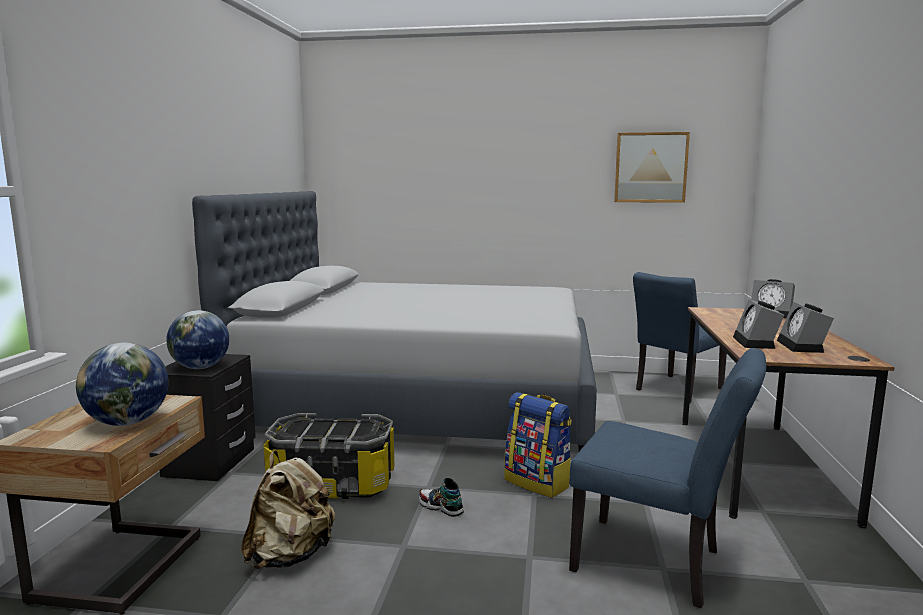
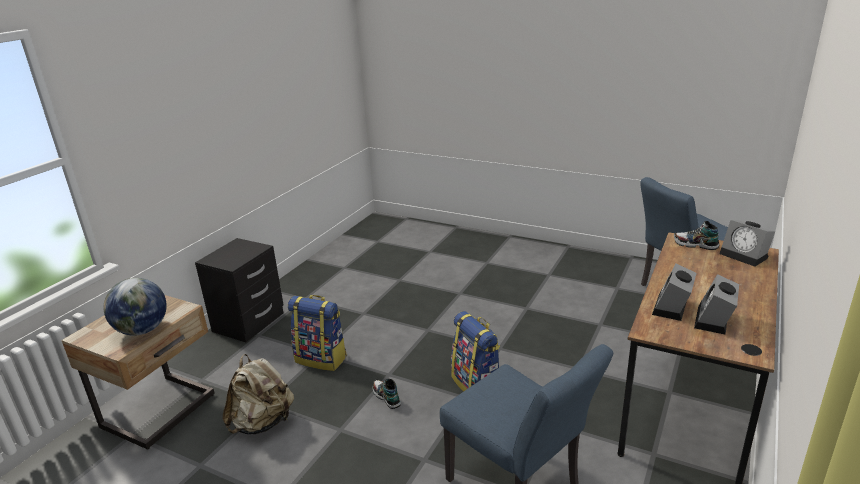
camera: 20 degrees right, 15 degrees up
globe [166,310,229,369] -> none
grey bed [192,191,597,451] -> none
storage box [264,413,394,499] -> backpack [288,295,347,371]
picture [614,132,690,203] -> none
none -> shoe [674,221,719,250]

